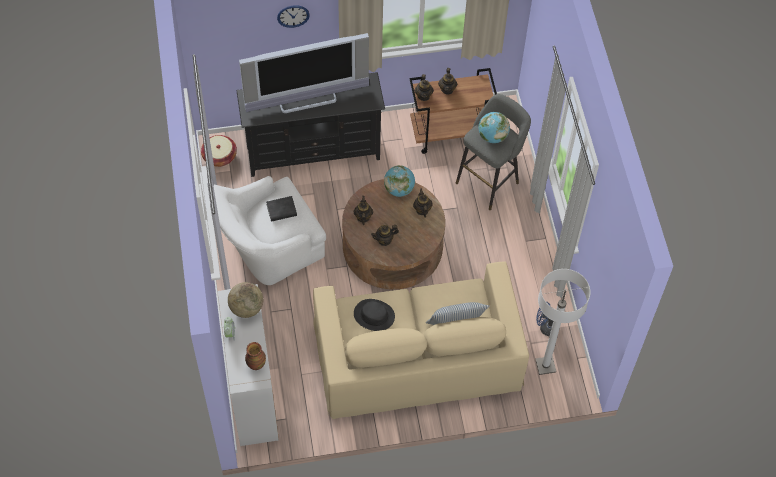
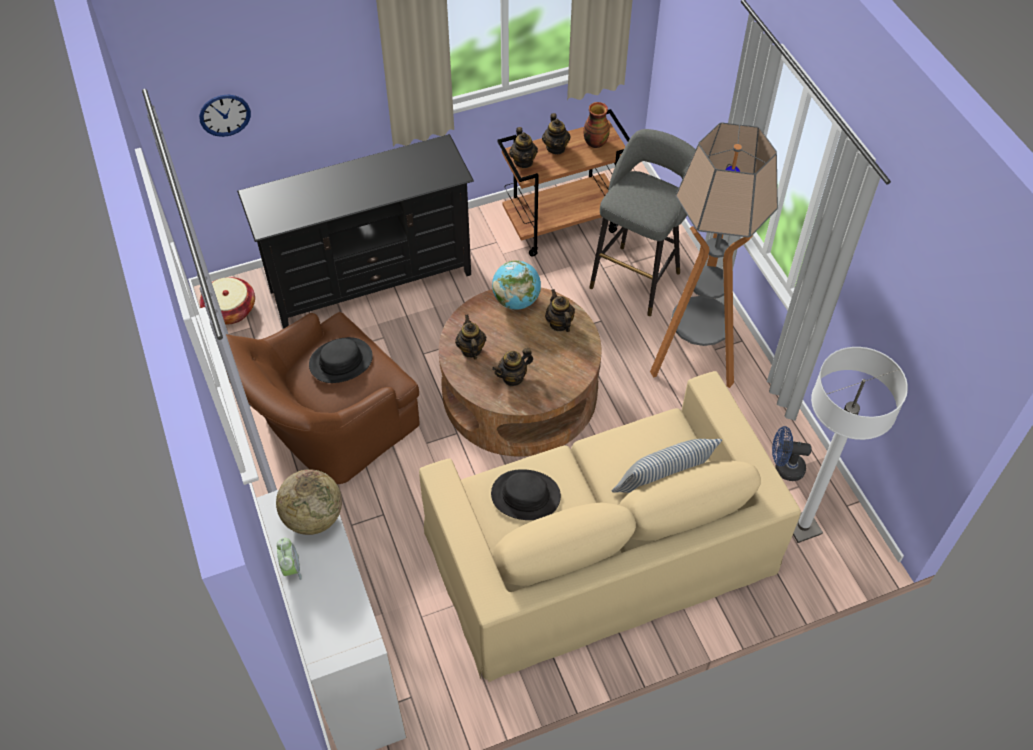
camera: 10 degrees left, 5 degrees down
white armchair [214,176,326,285] -> brown armchair [226,312,420,484]
television [239,33,369,113] -> none
vase [245,342,266,370] -> vase moved to [583,102,610,148]
black book [266,196,297,222] -> black hat [309,337,373,383]
wall clock [277,5,310,28] -> wall clock moved to [199,94,251,137]
globe [478,112,510,143] -> none
none -> floor lamp [650,122,778,388]

